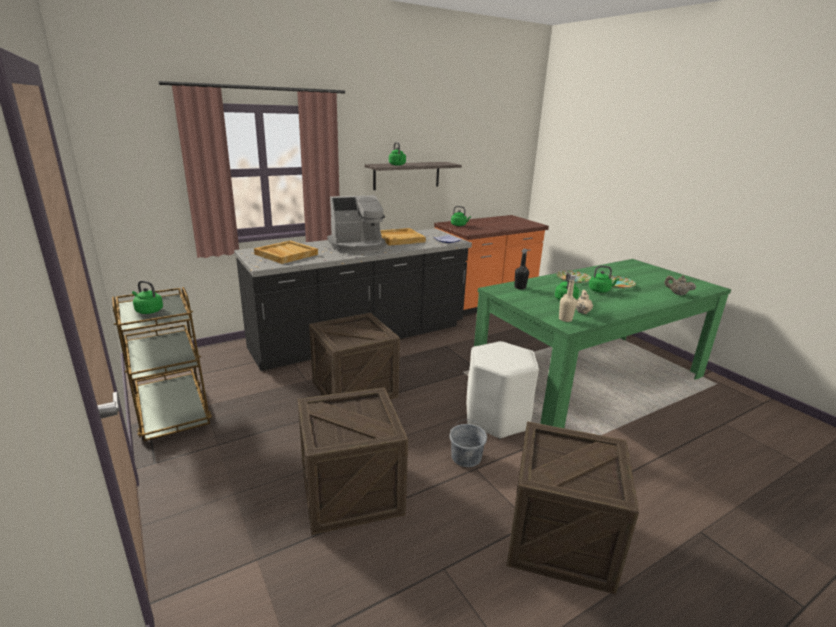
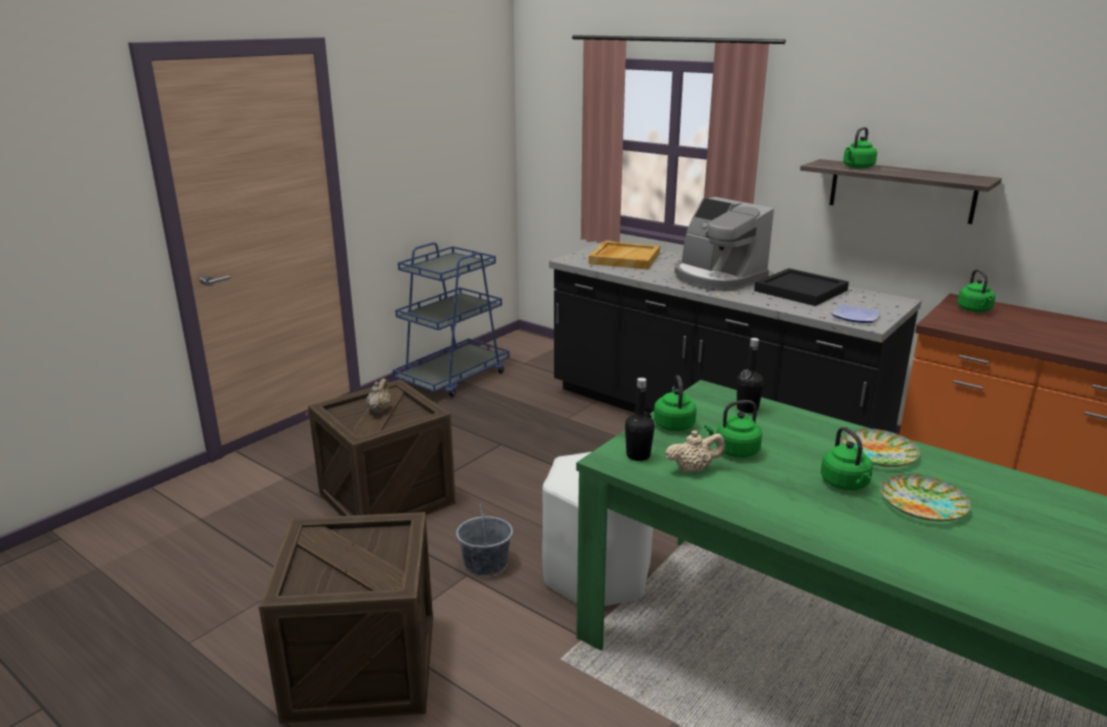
camera: 70 degrees right, 0 degrees up
brown cart [112,287,212,441] -> blue cart [393,242,510,397]
green kettle [132,281,163,314] -> green kettle moved to [654,375,697,431]
crate [309,313,400,399] -> none
beige tray [381,228,426,246] -> black tray [754,268,849,306]
beige bottle [559,275,577,322] -> black bottle [625,377,655,461]
beige teapot [665,275,696,296] -> beige teapot moved to [366,378,391,414]

